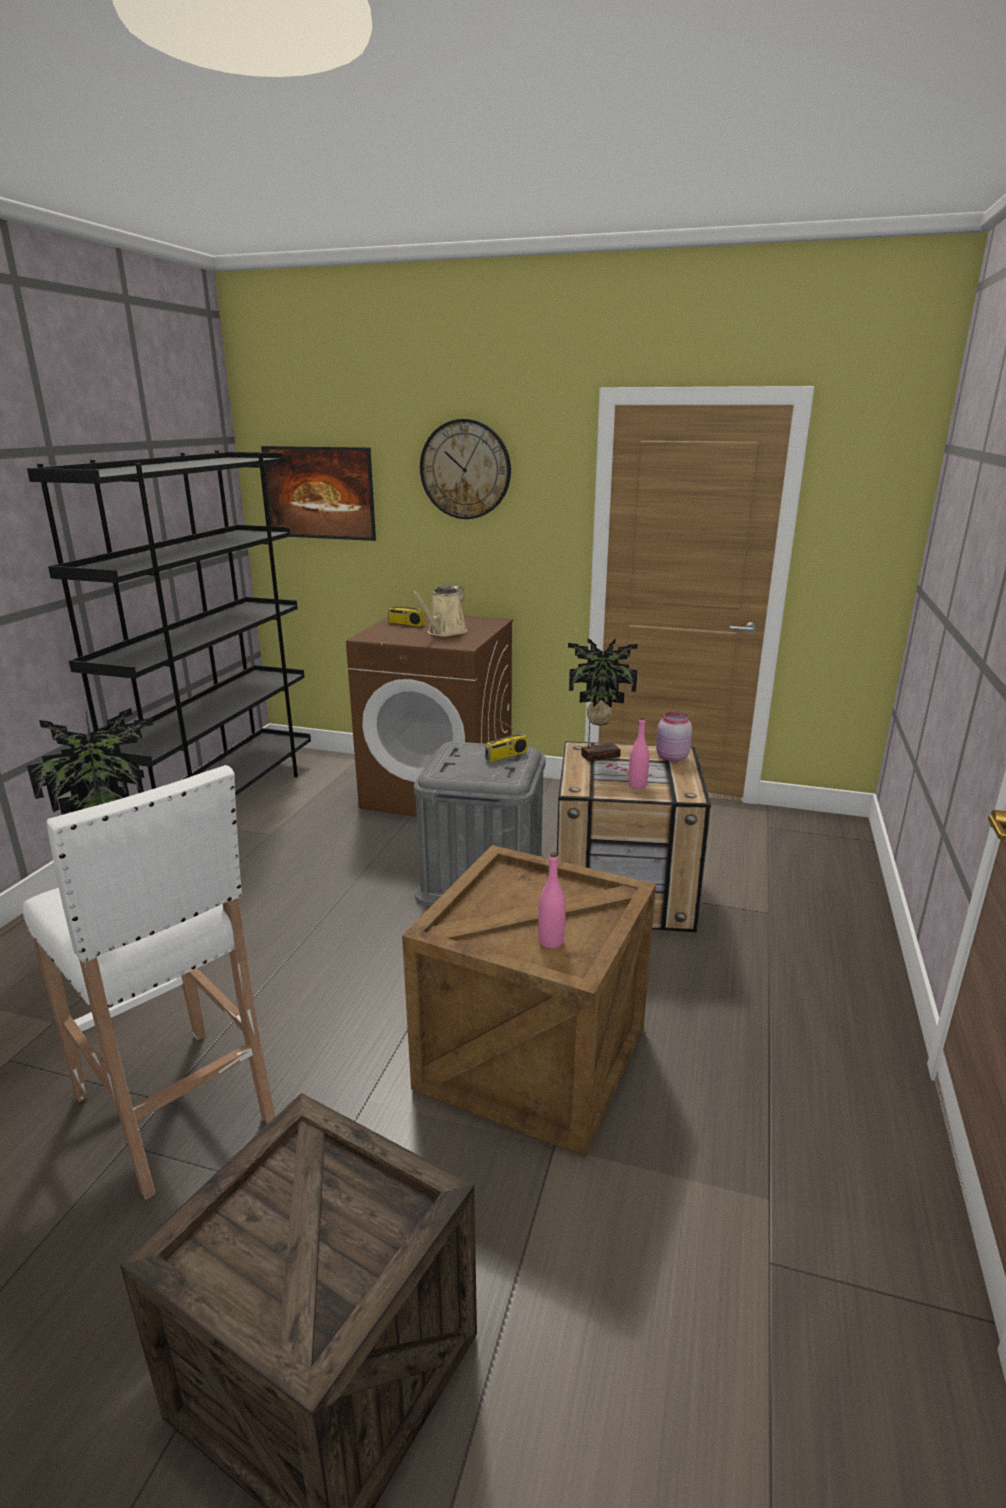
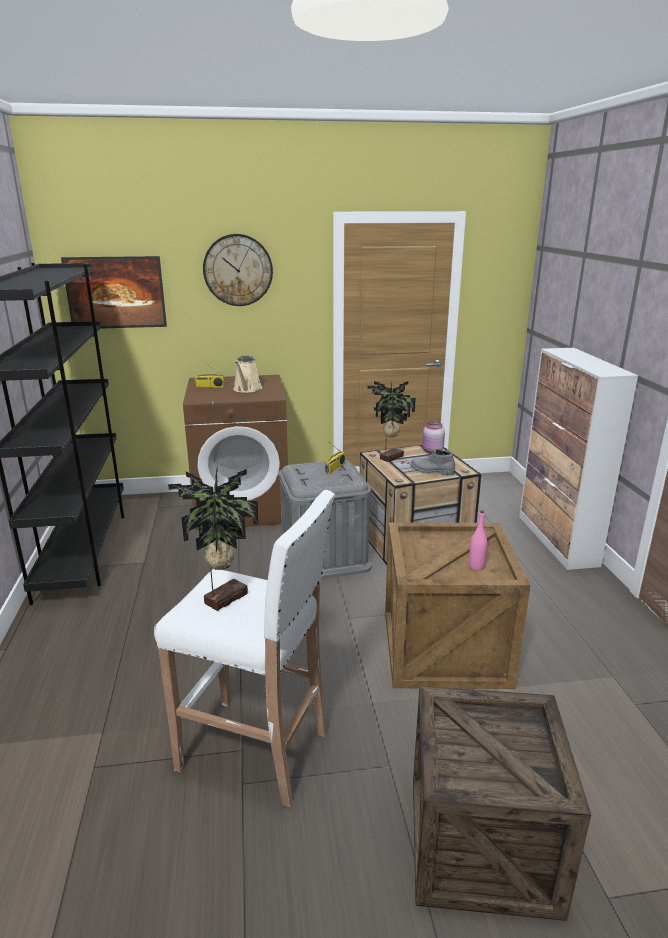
camera: 25 degrees left, 0 degrees up
pink bottle [629,717,649,789] -> grey boot [410,449,455,475]
none -> cabinet [519,348,638,570]

